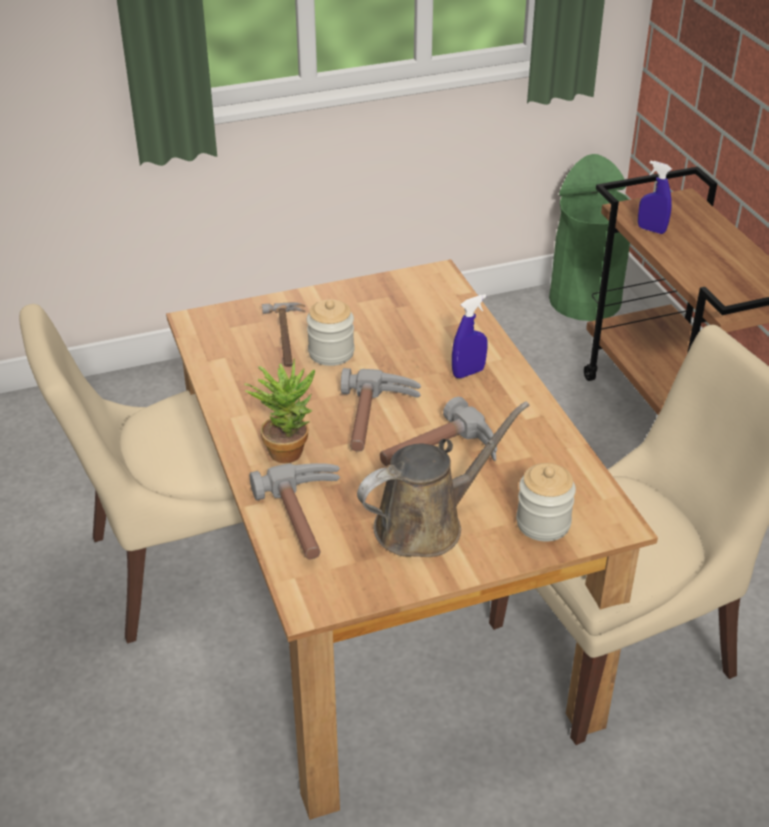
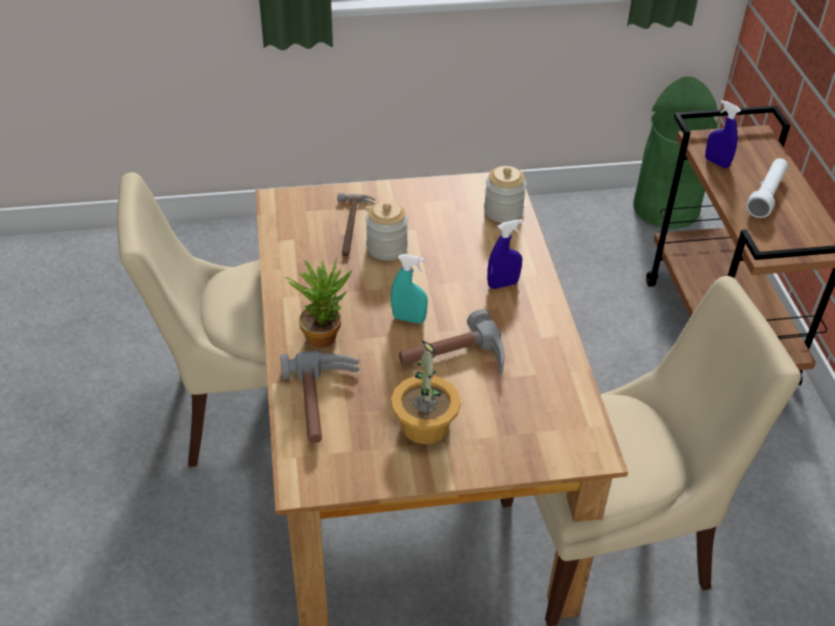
camera: 10 degrees right, 5 degrees up
hammer [341,368,421,452] -> turquoise spray bottle [391,254,428,323]
brown watering can [357,401,530,557] -> potted plant [391,340,461,444]
jar [516,463,576,542] -> jar moved to [484,166,526,223]
none -> white flashlight [746,158,788,218]

